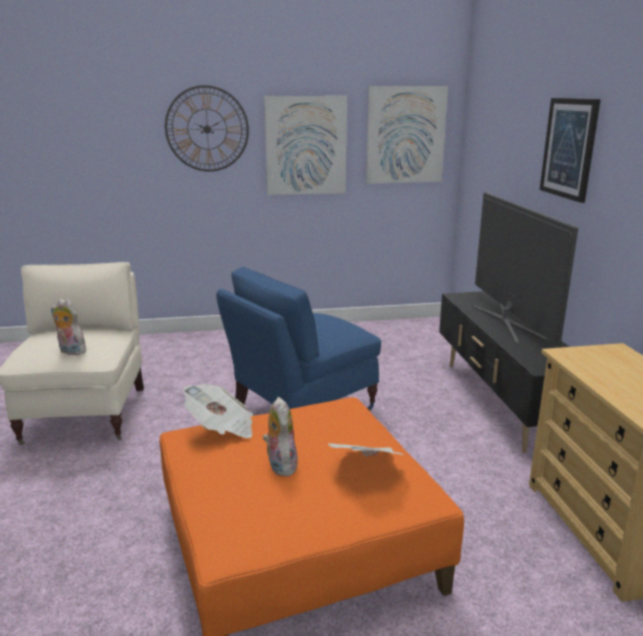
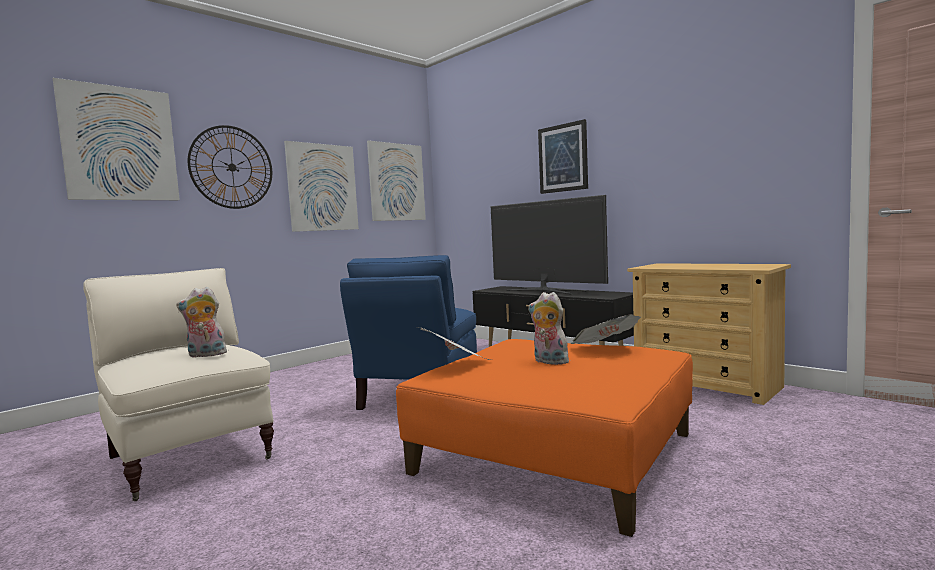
camera: 35 degrees left, 15 degrees down
none -> picture [53,78,180,200]

